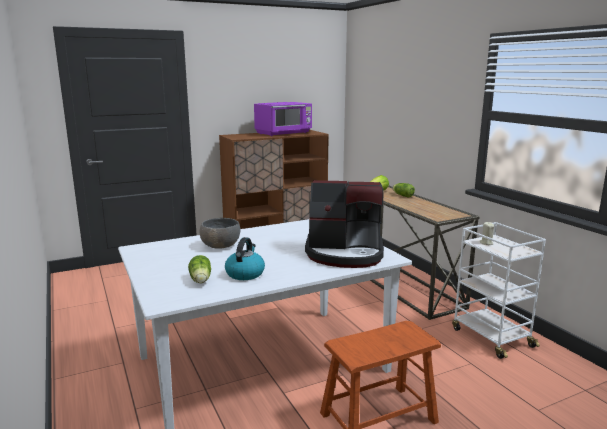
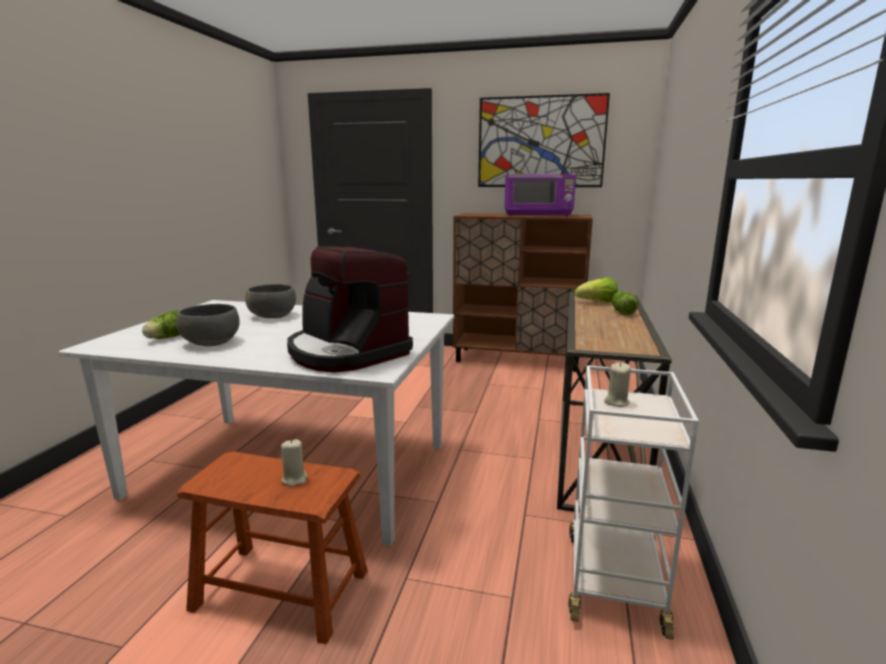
camera: 40 degrees right, 0 degrees up
kettle [225,237,265,280] -> grey bowl [176,304,240,346]
none -> beige candle [281,439,308,486]
none -> picture [478,93,610,187]

